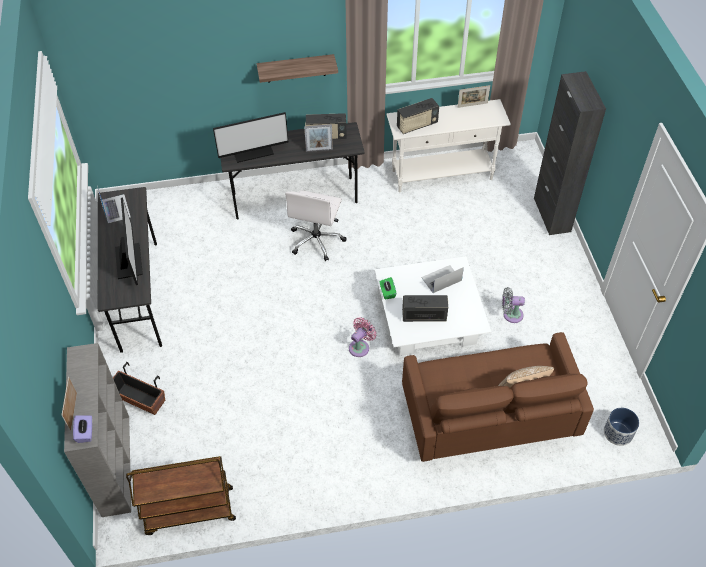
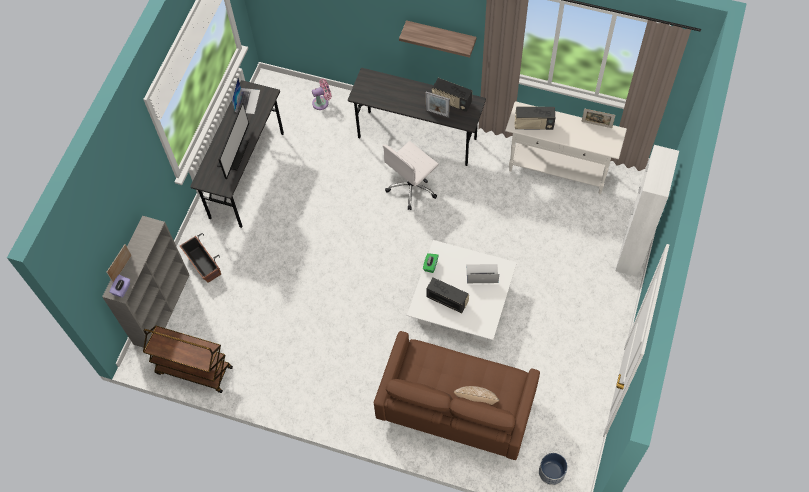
camera: 30 degrees right, 10 degrees up
monitor [213,112,288,163] -> none
pink fan [349,317,377,357] -> pink fan moved to [312,79,332,110]
grey fan [502,287,525,323] -> none
black cabinet [534,71,606,235] -> white cabinet [616,145,679,277]

